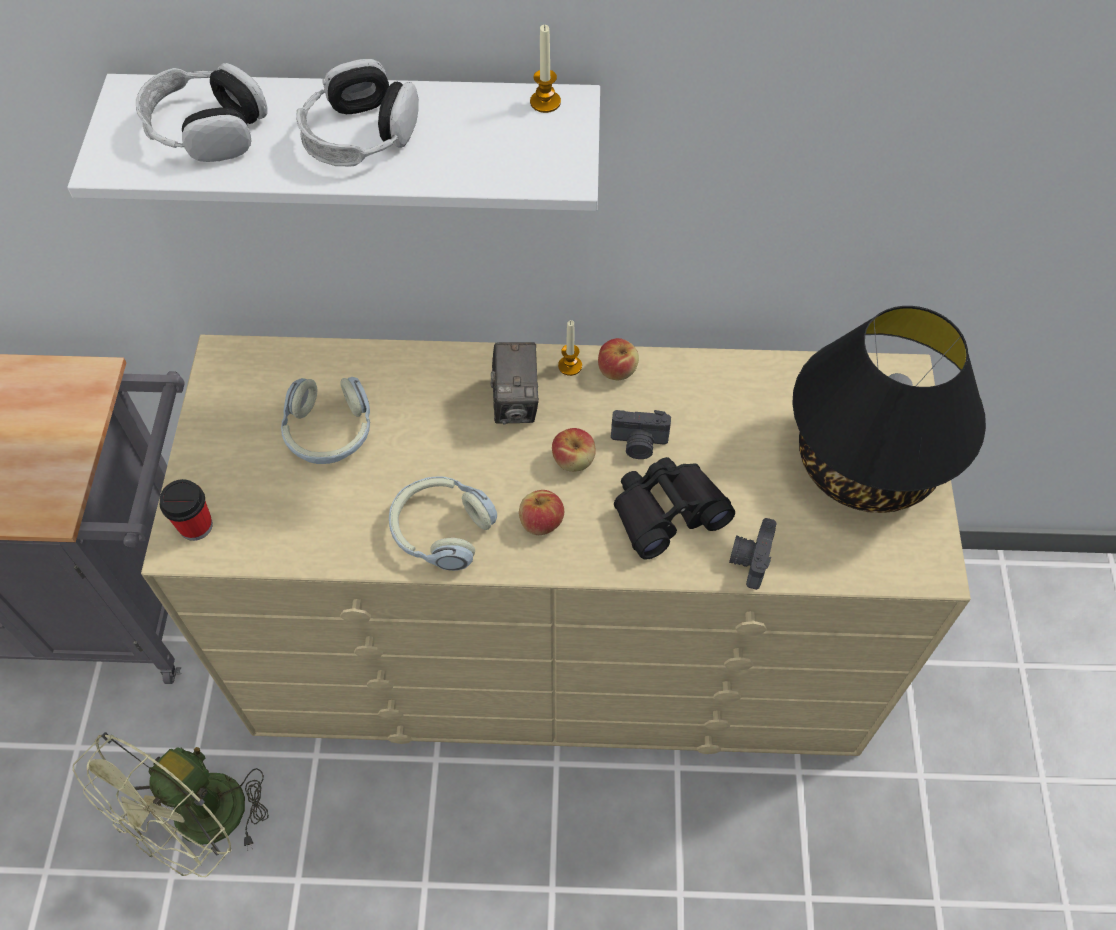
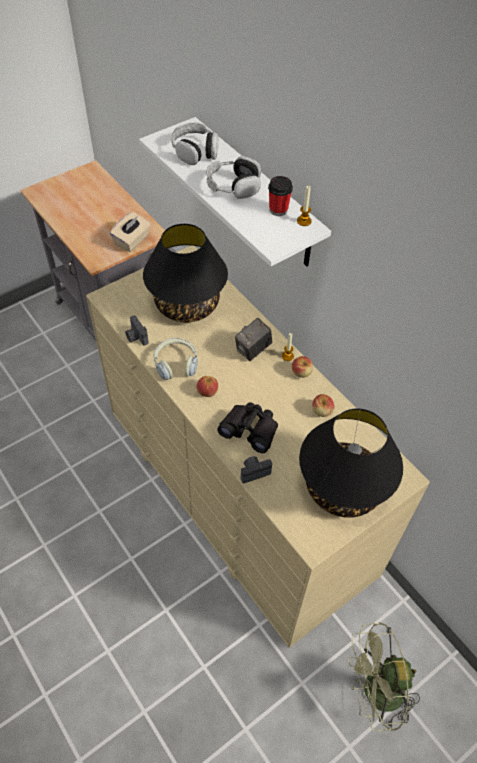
camera: 50 degrees right, 5 degrees down
green fan [73,732,269,877] -> green fan moved to [348,622,420,731]
cup [160,479,213,541] -> cup moved to [268,176,293,216]
headphones [281,377,370,464] -> black table lamp [143,224,228,322]
apple [552,428,596,472] -> apple moved to [312,394,334,417]
camera [611,410,671,459] -> camera moved to [125,315,149,346]
none -> beige tissue box [110,212,151,252]

